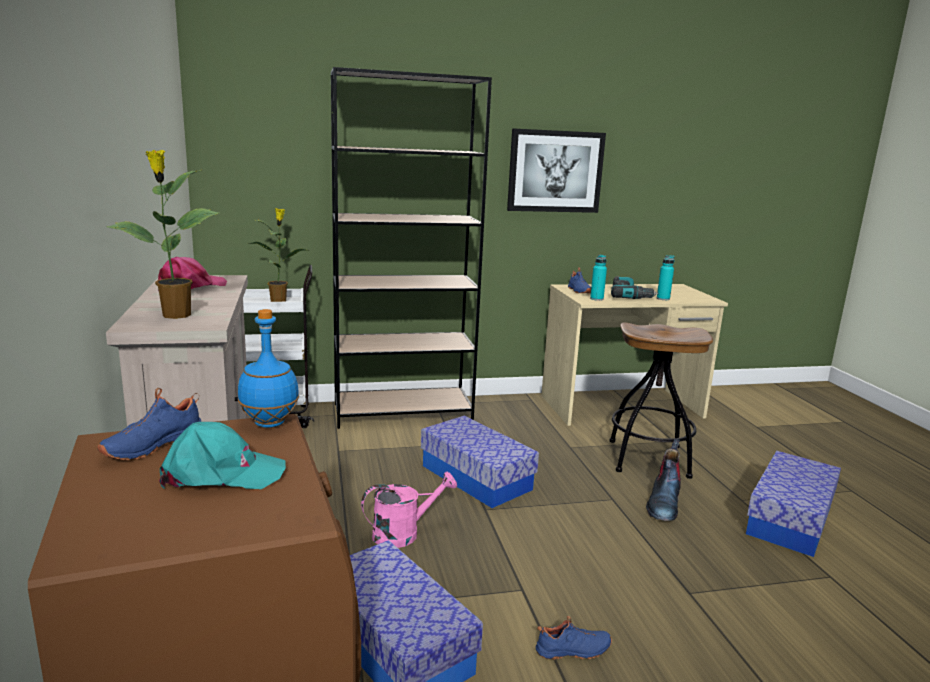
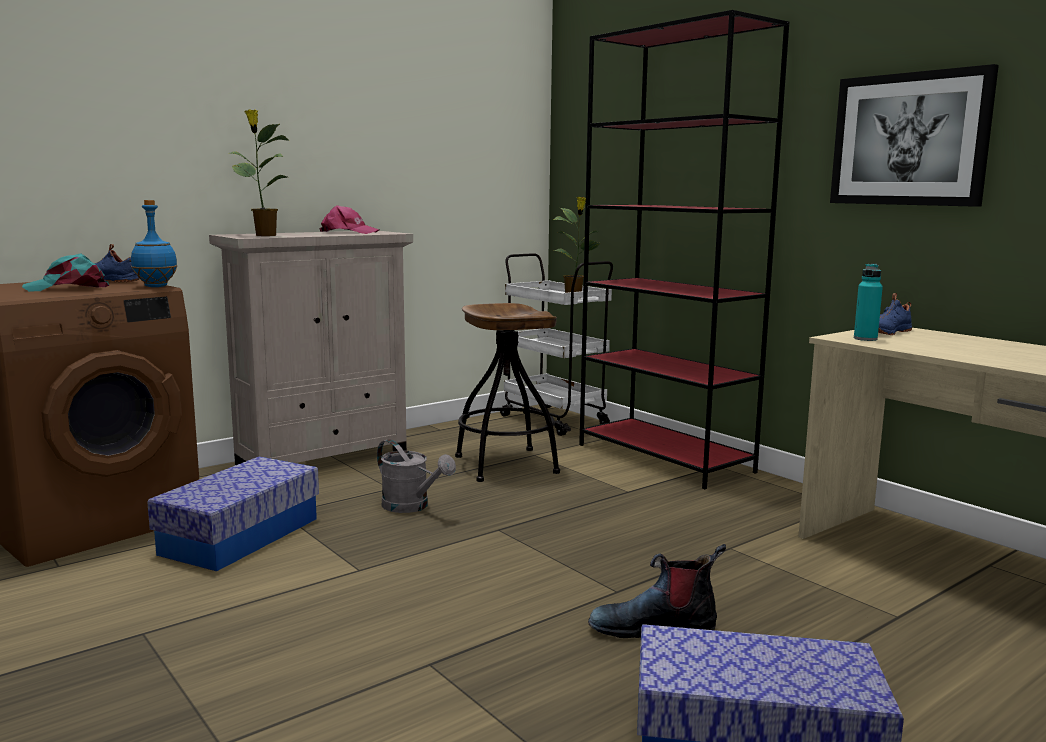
camera: 65 degrees right, 5 degrees down
turquoise cap [159,422,286,489] -> turquoise cap turned 105 degrees clockwise [22,253,109,292]
beige bookcase [331,67,492,429] -> red bookcase [579,10,789,489]
pink watering can [361,472,457,548] -> grey watering can [377,439,456,513]
storage box [421,416,539,508] -> none
blue shoe [536,616,612,660] -> none
brown stool [609,322,713,479] -> brown stool moved to [455,303,560,482]
power drill [611,276,659,299] -> none
turquoise bottle [657,255,675,300] -> none

